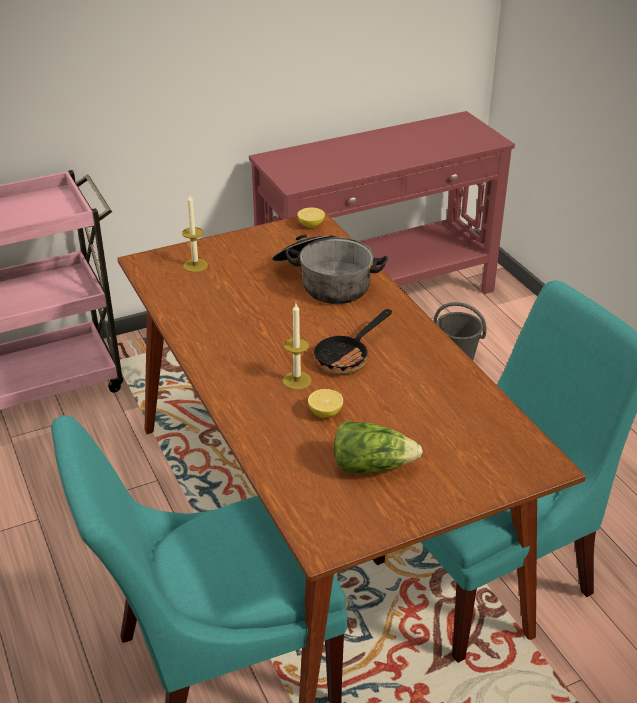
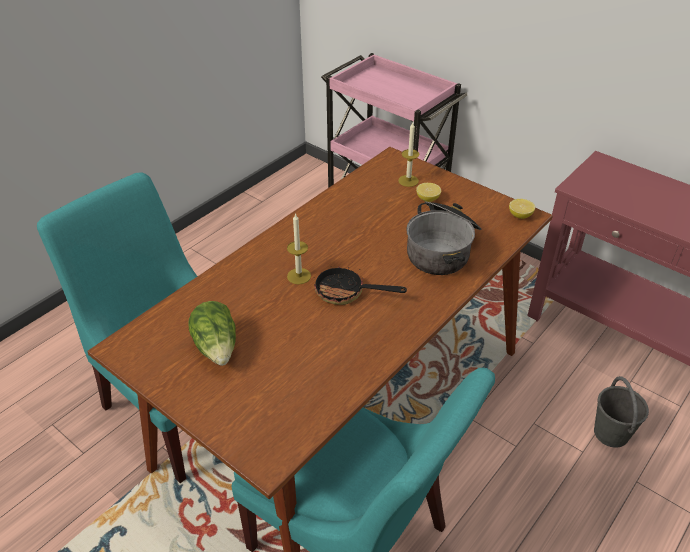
camera: 65 degrees right, 5 degrees up
lemon [308,389,343,418] -> lemon moved to [416,183,441,202]

